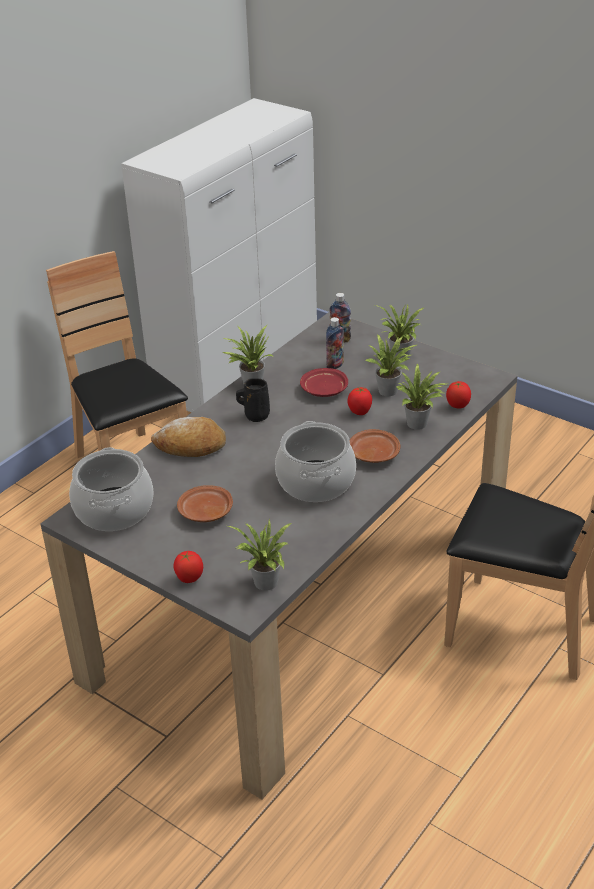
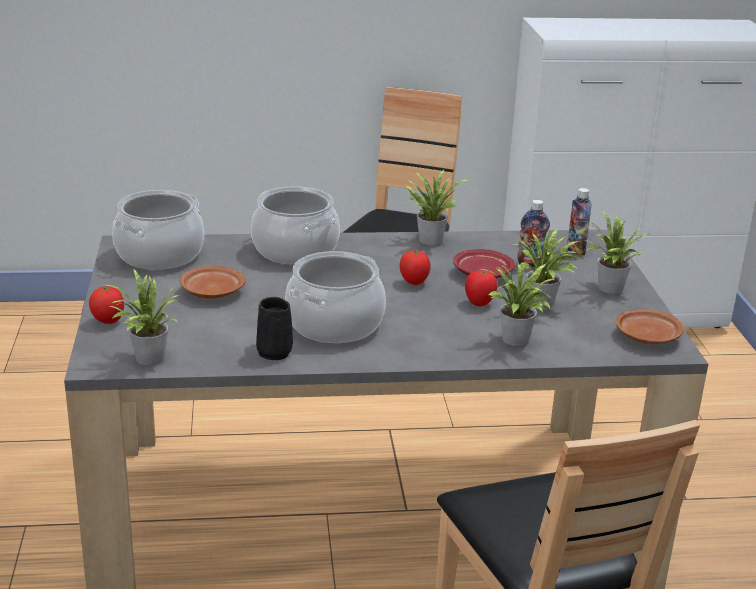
camera: 45 degrees right, 10 degrees down
bread [151,417,226,457] -> cooking pot [251,187,340,265]
black mug [236,378,270,422] -> black mug moved to [256,297,293,360]
brown plate [350,429,400,463] -> brown plate moved to [616,309,684,344]
tomato [446,381,471,409] -> tomato moved to [400,249,431,285]

